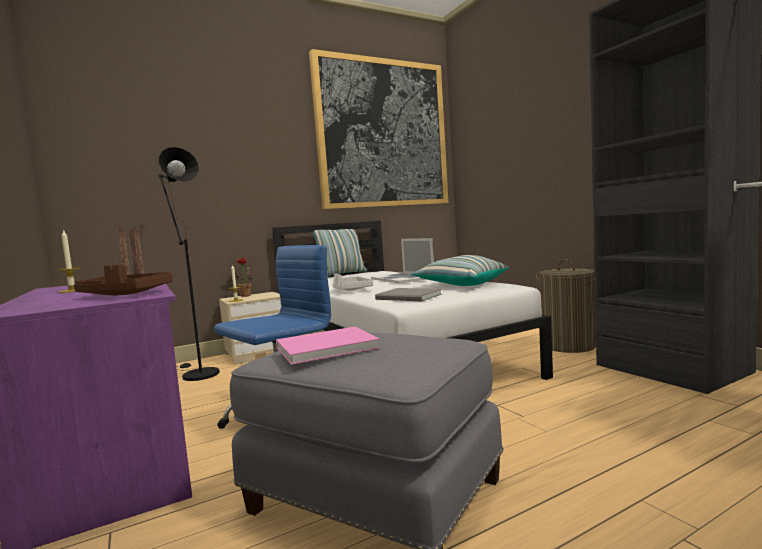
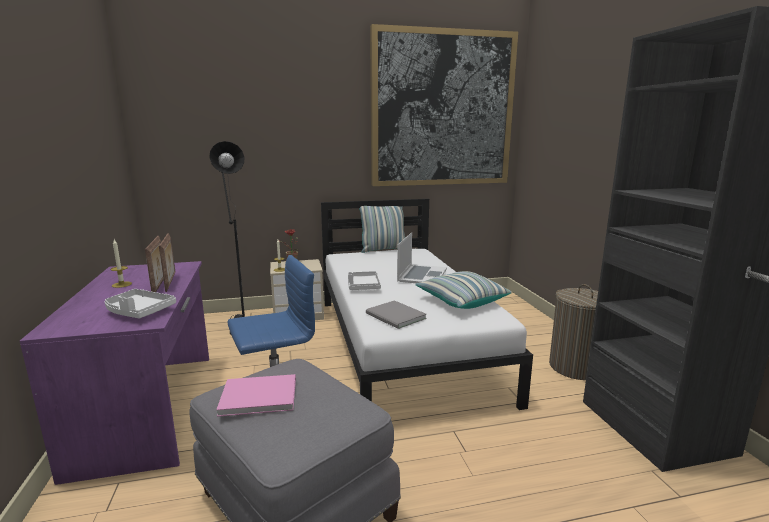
camera: 15 degrees right, 10 degrees up
brown tray [74,265,173,295] -> white tray [104,289,176,319]
laptop [371,238,434,283] -> laptop turned 150 degrees counterclockwise [397,232,447,283]

